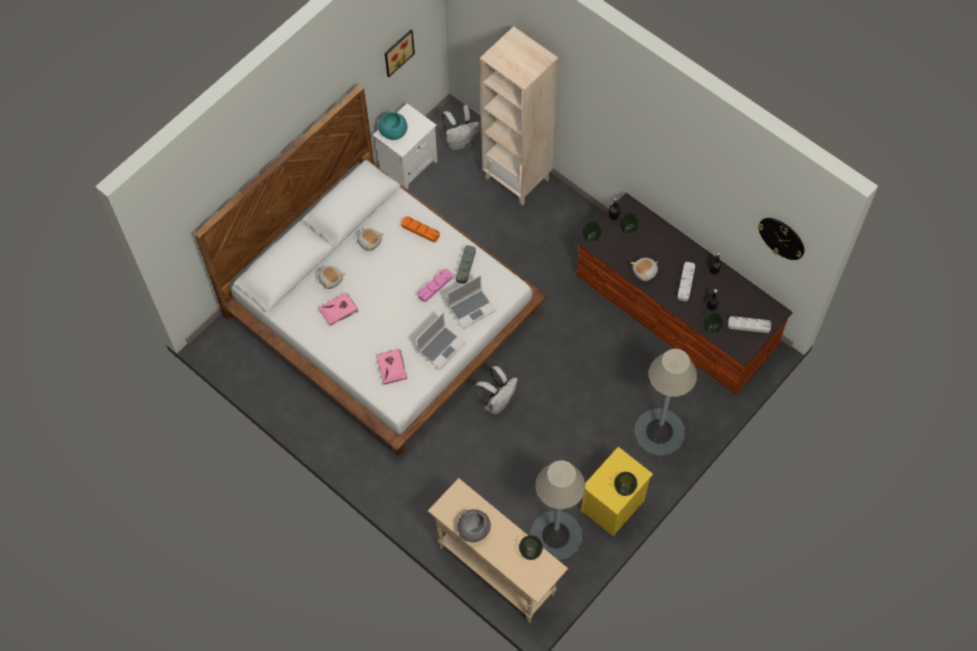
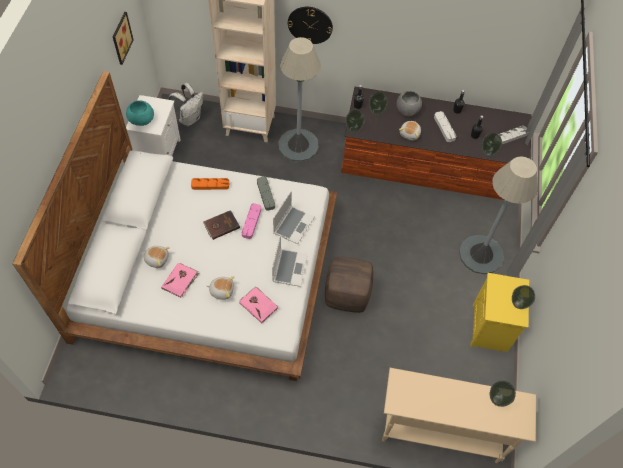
camera: 35 degrees left, 5 degrees down
plush toy [357,228,384,251] -> plush toy moved to [207,276,235,300]
grey bowl [457,509,491,542] -> grey bowl moved to [397,91,422,116]
white backpack [474,366,518,415] -> brown ottoman [325,256,373,313]
grey floor lamp [530,460,586,561] -> grey floor lamp moved to [278,37,321,162]
wall clock [758,218,804,260] -> wall clock moved to [288,7,333,44]
none -> brown book [203,210,240,240]

